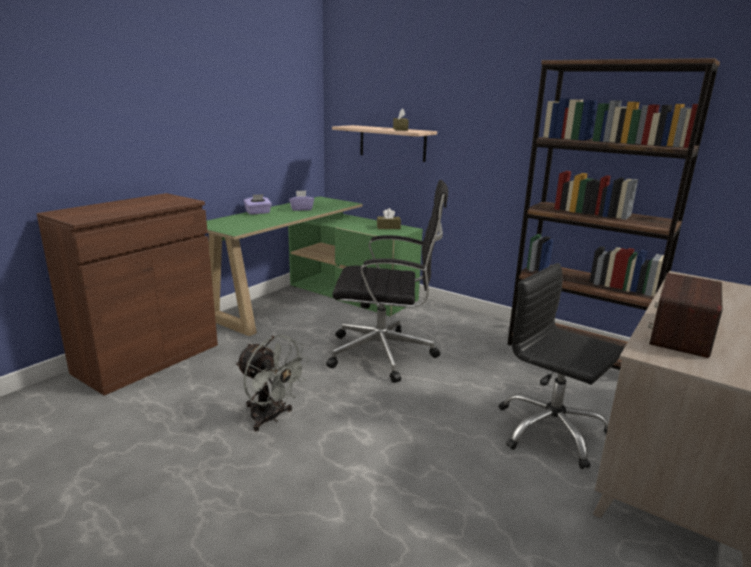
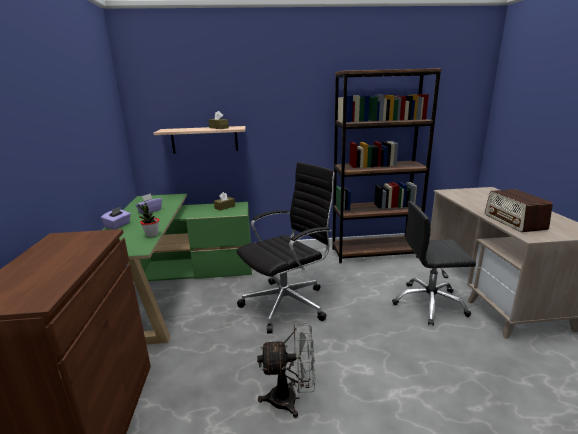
camera: 40 degrees left, 0 degrees up
none -> potted plant [138,203,159,237]

